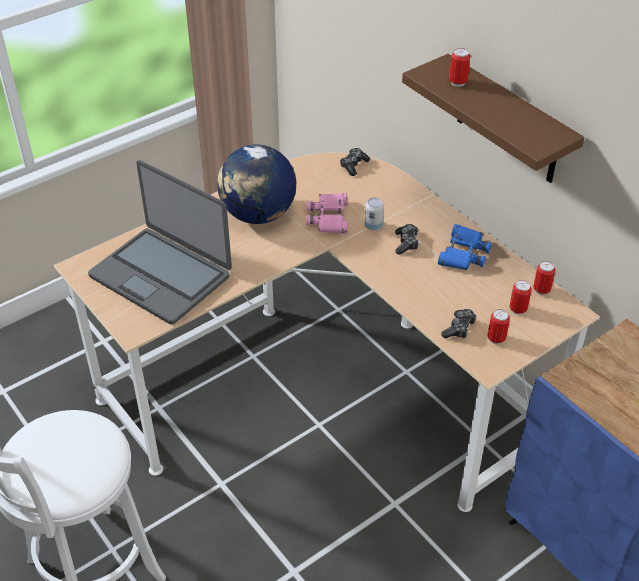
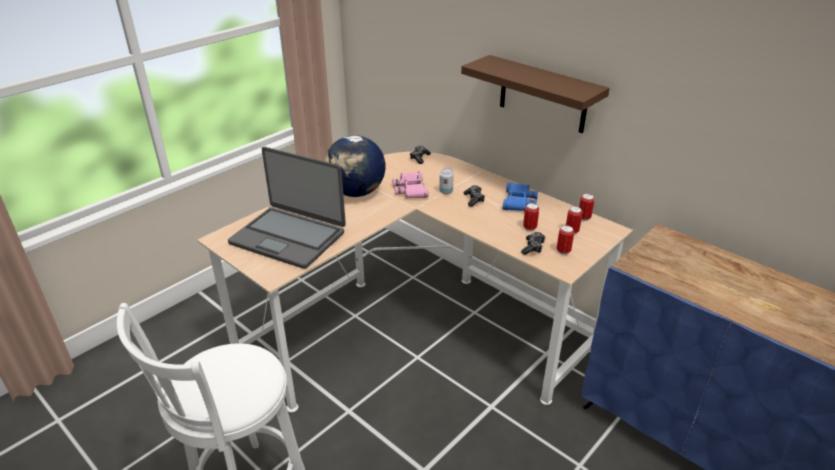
camera: 10 degrees left, 10 degrees down
can [449,48,470,87] -> can moved to [523,203,539,231]

